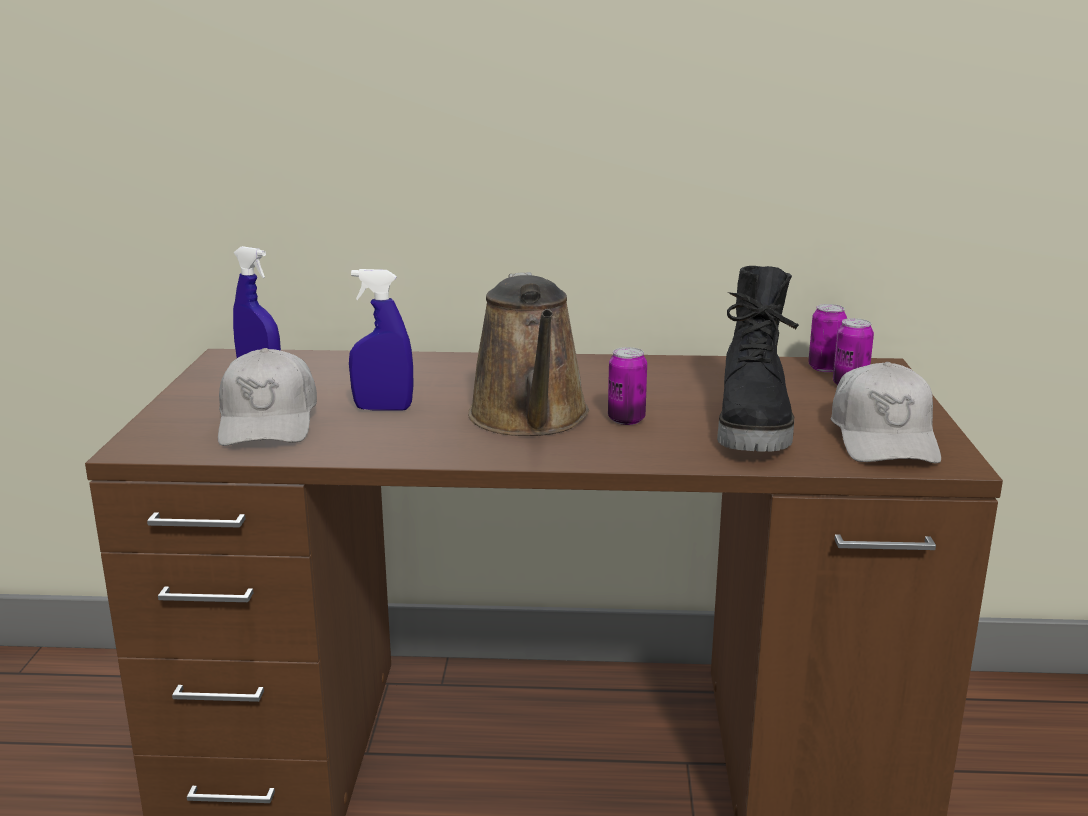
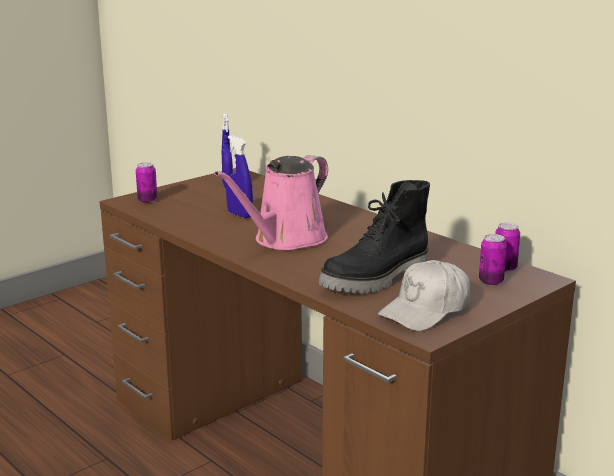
camera: 45 degrees right, 0 degrees up
white cap [218,348,317,446] -> none
brown watering can [468,272,589,436] -> pink watering can [214,155,328,250]
can [608,347,647,425] -> can moved to [136,162,157,203]

